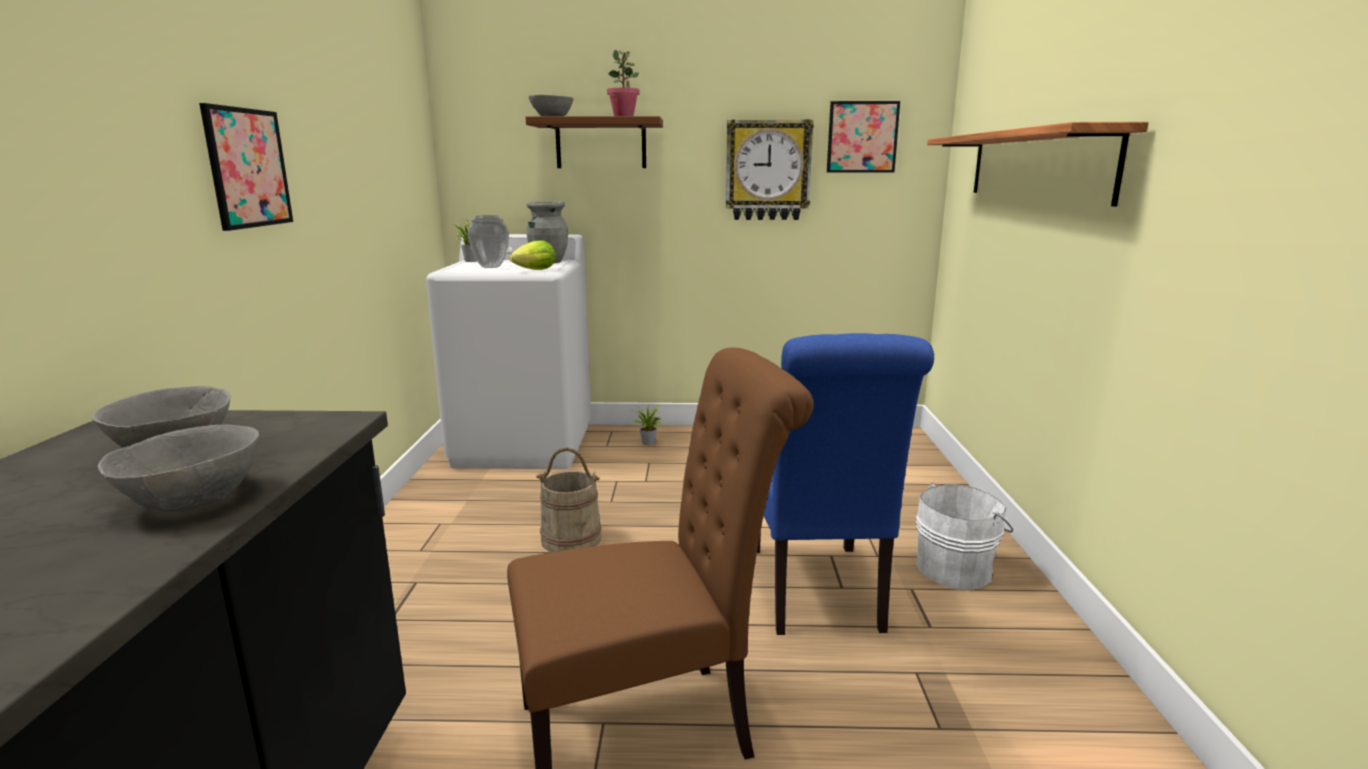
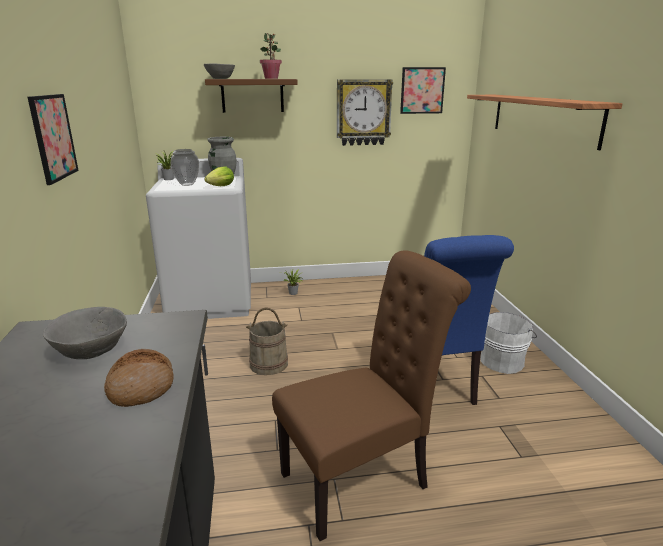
camera: 10 degrees left, 5 degrees up
grey bowl [98,425,260,511] -> bread [104,349,174,407]

